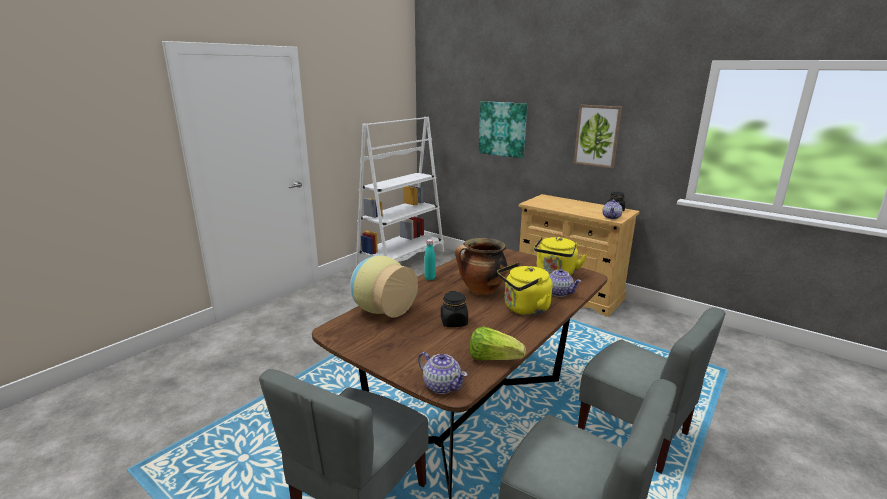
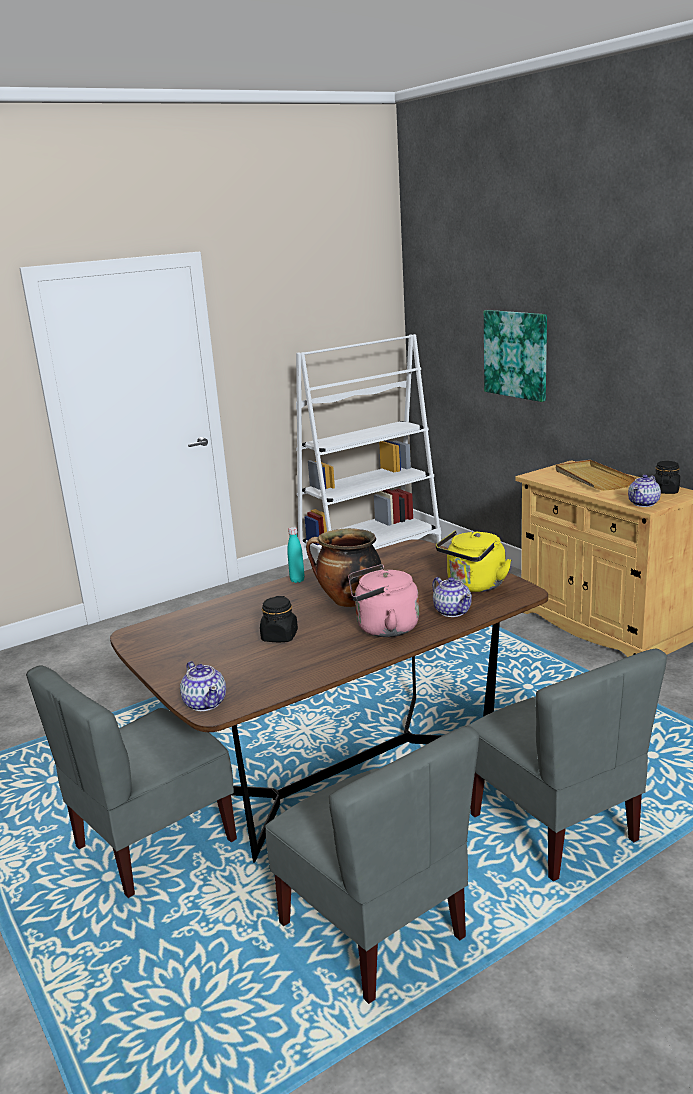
camera: 20 degrees right, 0 degrees up
vase [350,256,418,317] -> none
lettuce [469,326,526,360] -> none
yellow kettle [497,262,552,316] -> pink kettle [348,564,419,637]
picture [574,105,622,168] -> none
none -> beige tray [556,460,637,491]

